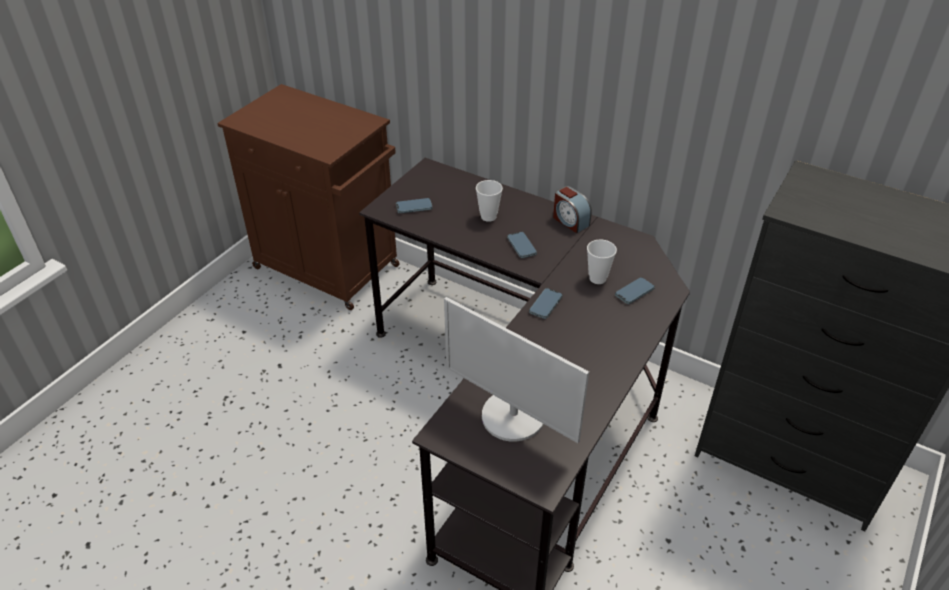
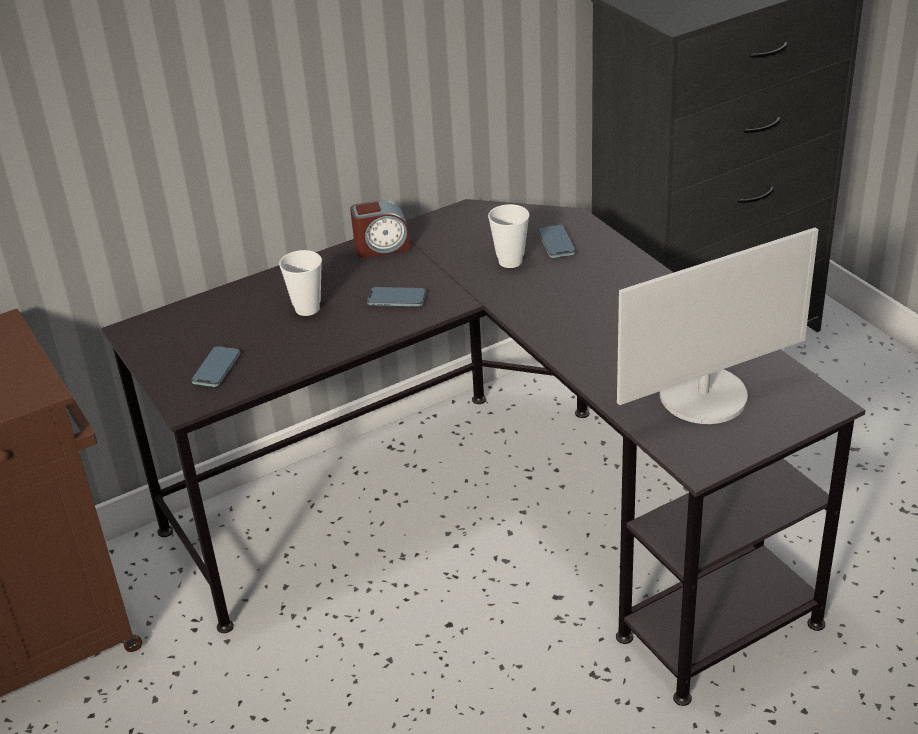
camera: 60 degrees left, 5 degrees down
phone [529,288,563,319] -> none

